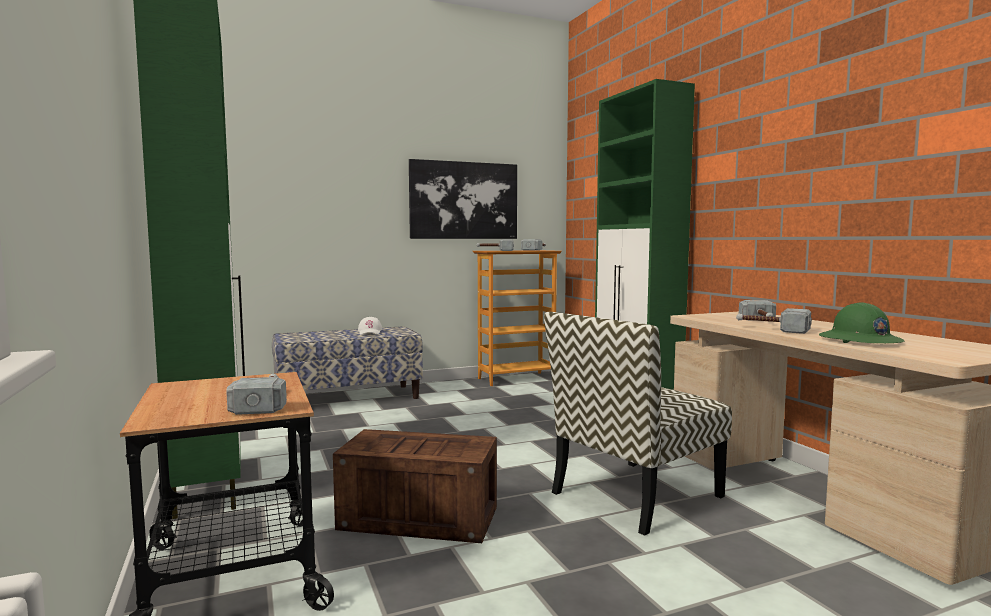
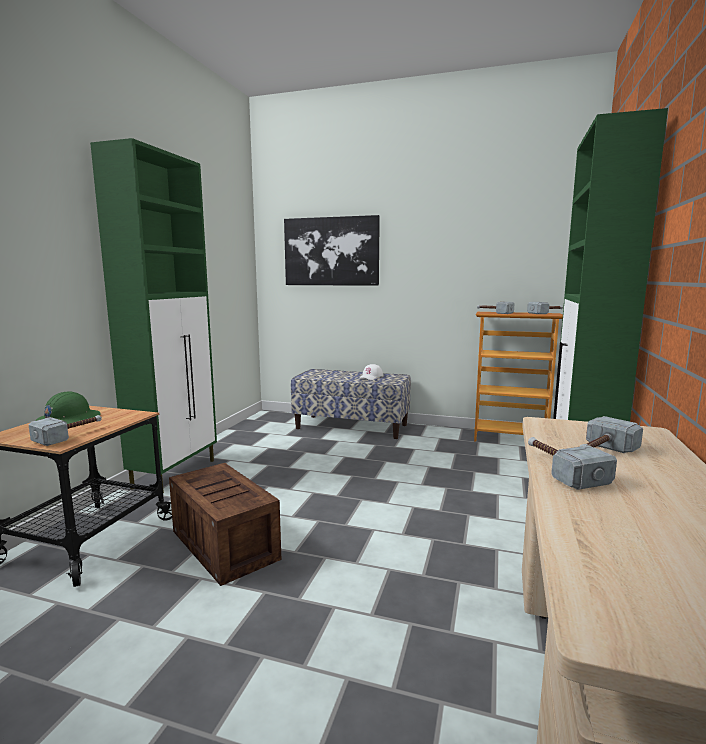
camera: 40 degrees right, 5 degrees up
picture [409,159,517,239] -> picture moved to [284,215,380,286]
chair [544,312,732,536] -> none
green hard hat [819,302,905,343] -> green hard hat moved to [35,392,101,424]

